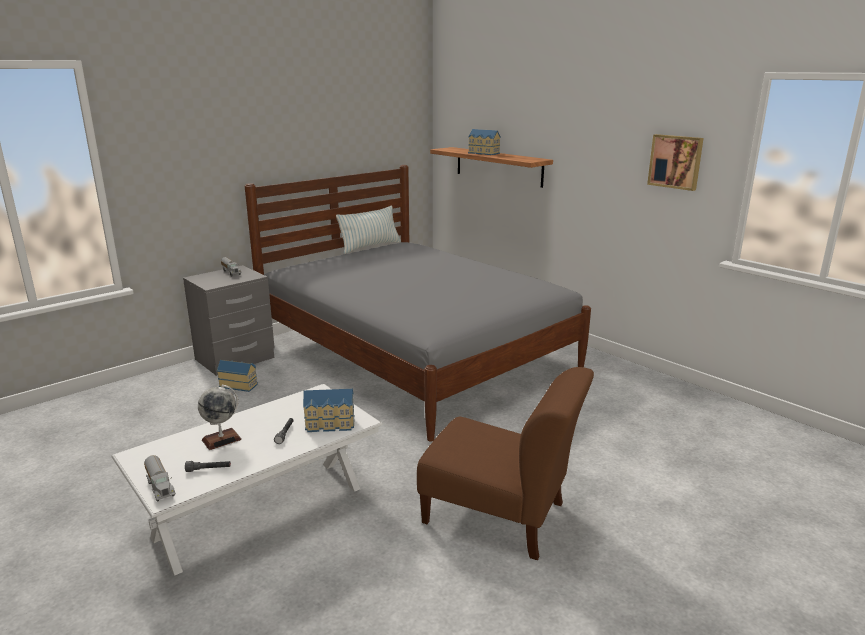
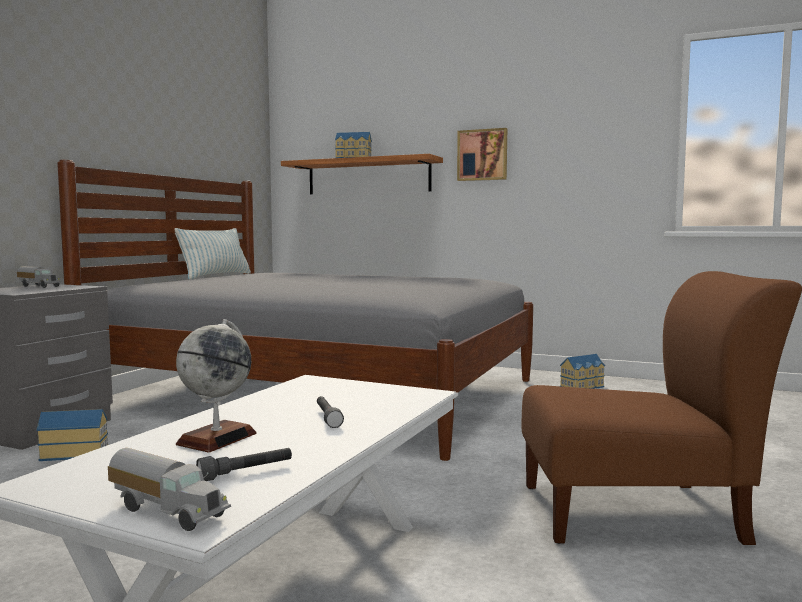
camera: 25 degrees left, 15 degrees down
toy house [303,388,355,432] -> toy house moved to [560,354,605,389]
picture [647,134,704,191] -> picture moved to [457,128,507,181]

